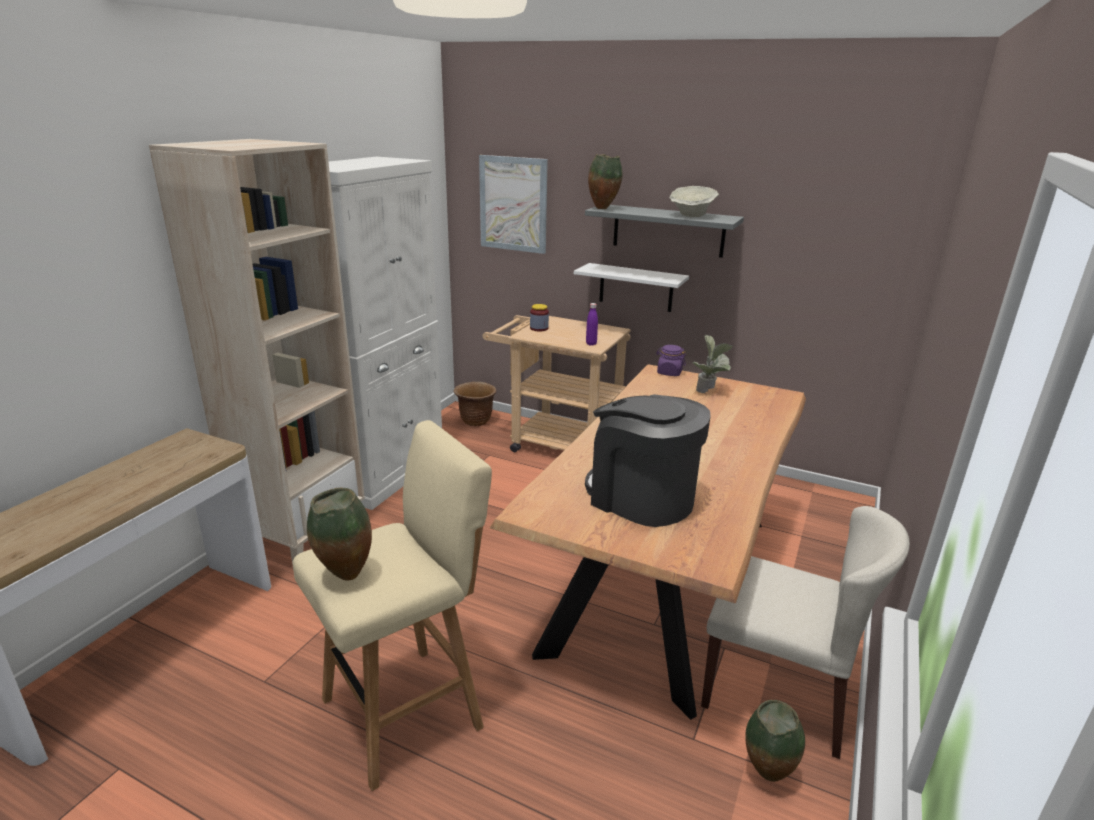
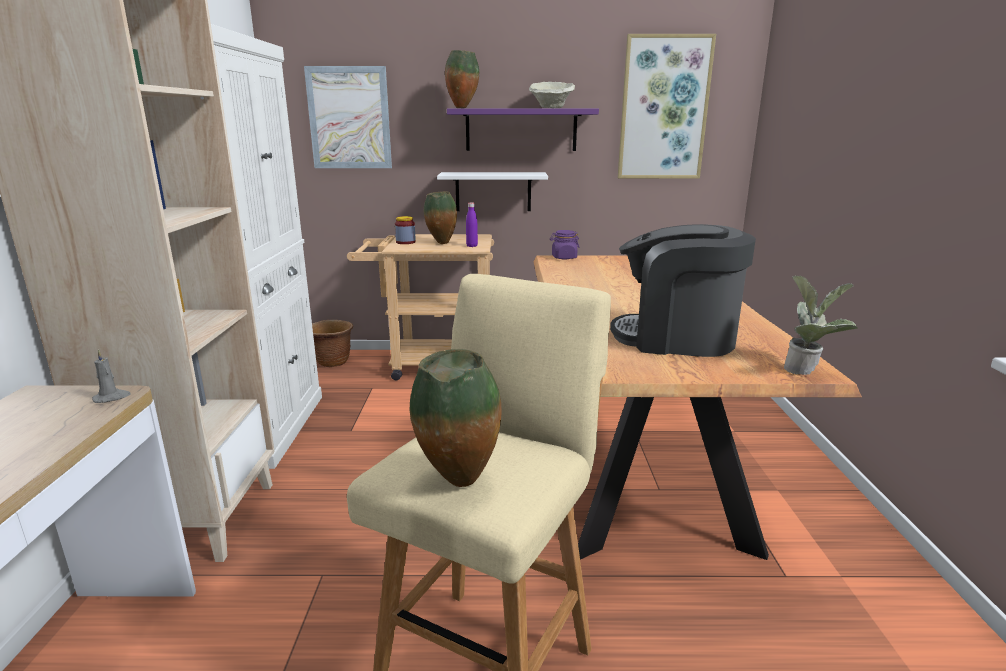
camera: 25 degrees left, 5 degrees down
grey shelf [585,205,744,258] -> purple shelf [447,109,599,151]
potted plant [692,335,733,393] -> potted plant moved to [784,275,858,375]
beige chair [701,506,910,759] -> none
vase [745,700,805,782] -> vase moved to [424,192,457,244]
none -> grey candle [92,349,131,403]
none -> picture [618,34,716,178]

